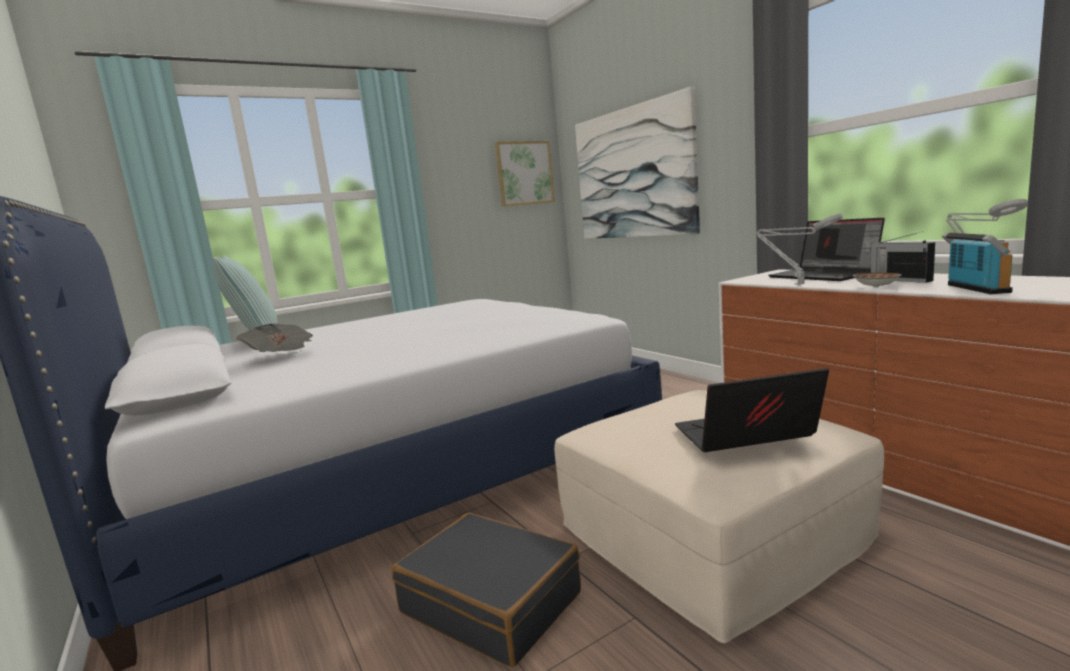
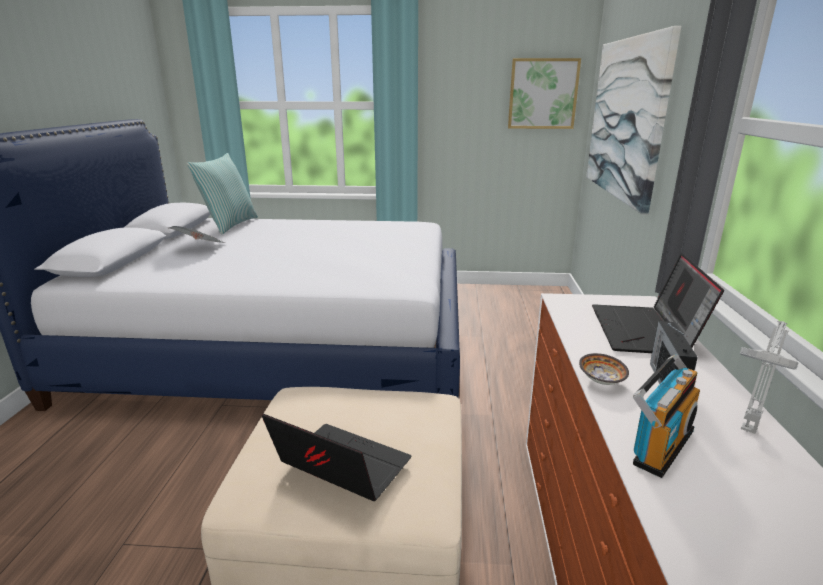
camera: 35 degrees right, 10 degrees up
black suitcase [392,513,581,667] -> none
grey table lamp [757,213,843,286] -> none

